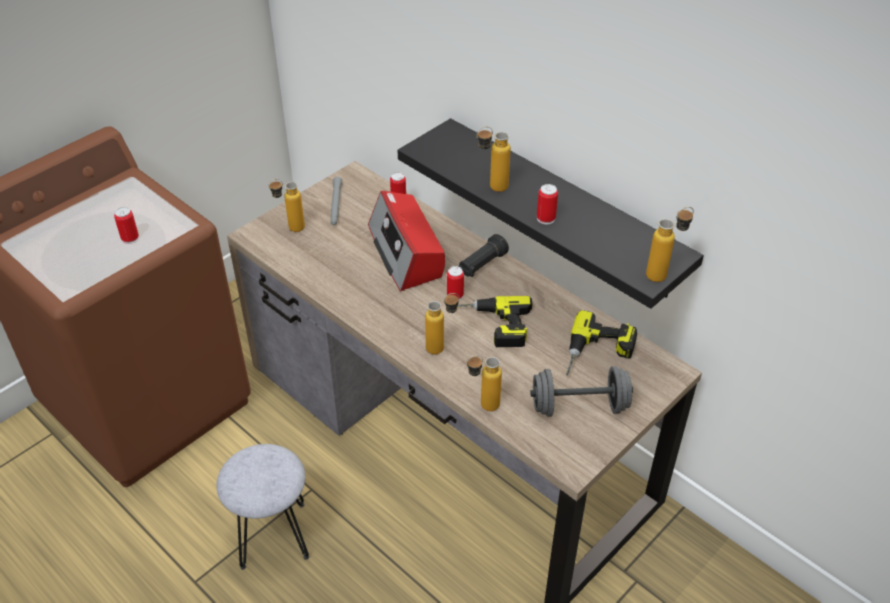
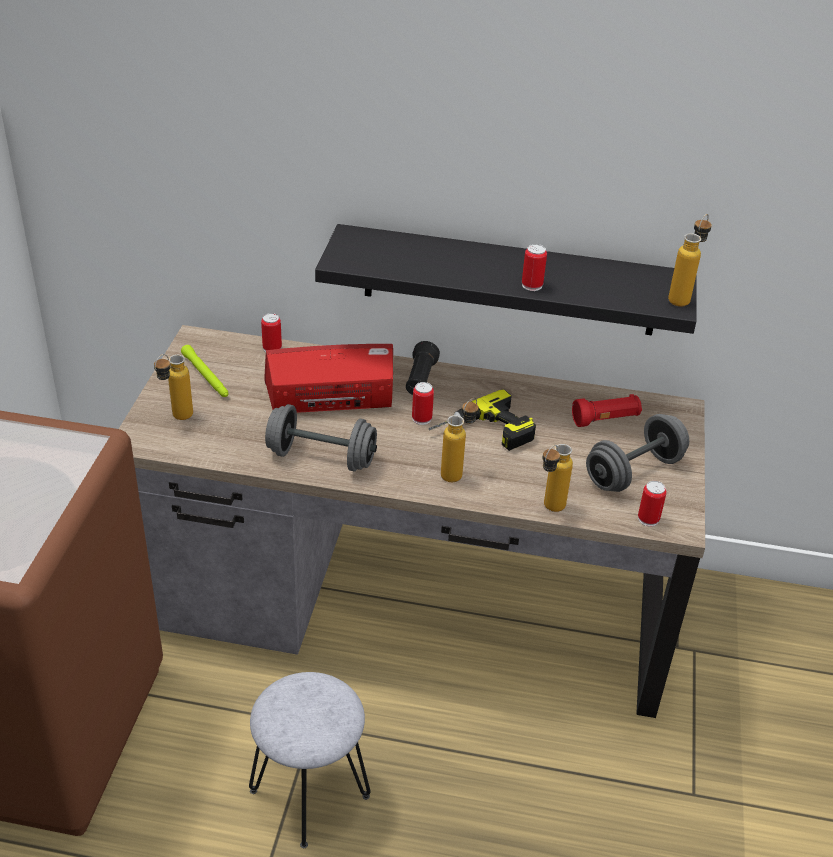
camera: 35 degrees left, 5 degrees down
can [114,207,139,244] -> can moved to [638,481,667,527]
grey flashlight [331,177,342,225] -> green flashlight [181,345,228,397]
radio [368,191,445,292] -> radio turned 135 degrees clockwise [264,344,393,413]
bottle [477,126,511,192] -> none
power drill [566,310,637,375] -> red flashlight [572,394,642,427]
none -> grey dumbbell [265,404,377,471]

